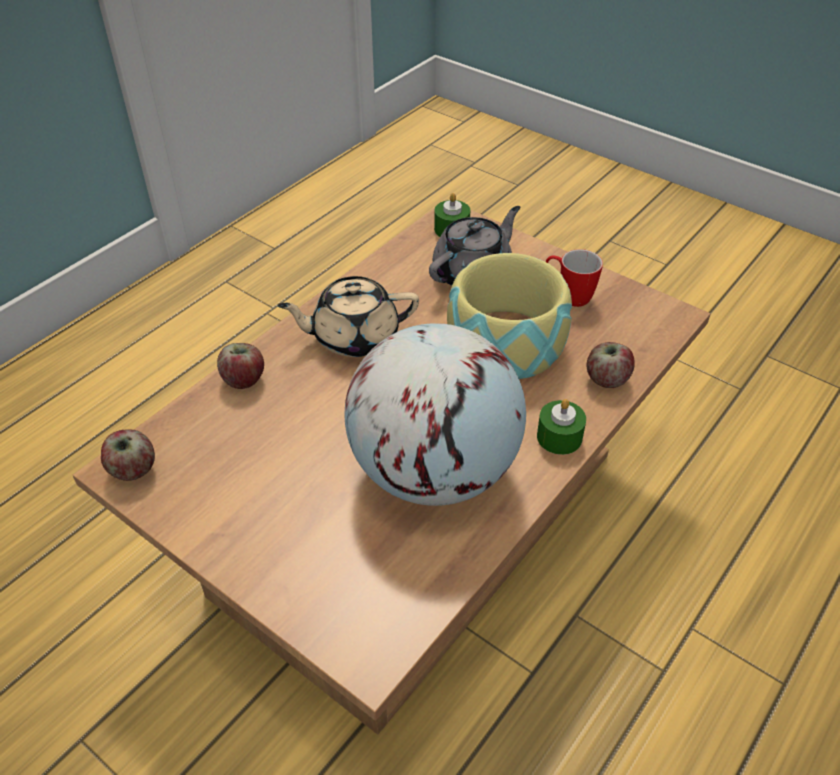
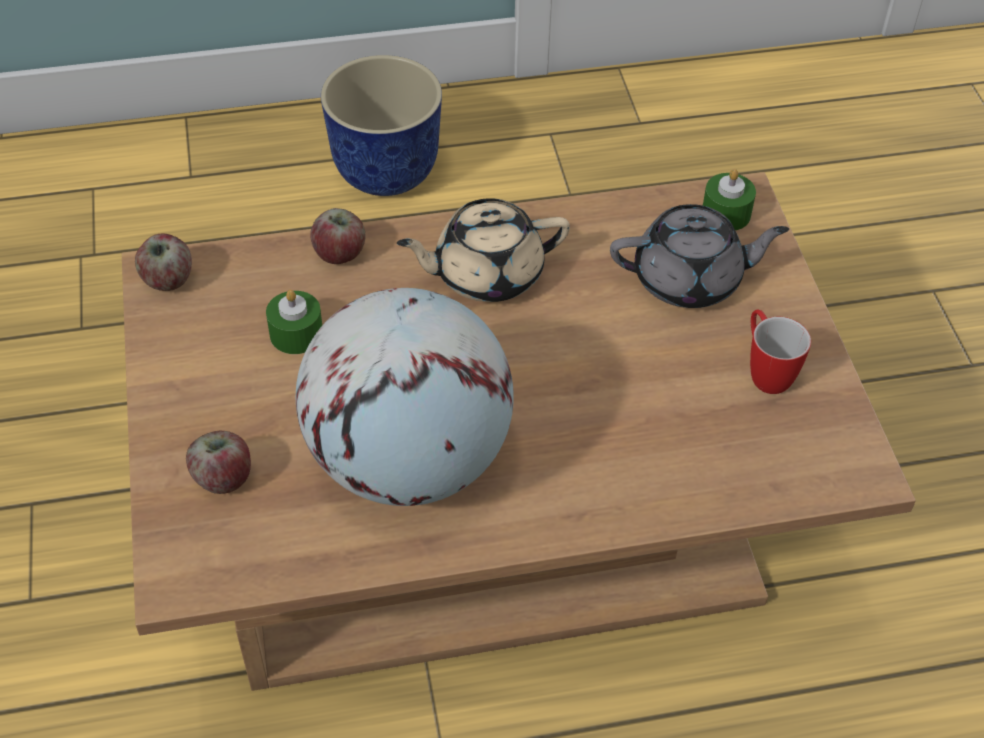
camera: 40 degrees right, 5 degrees up
beige teapot [277,276,419,357] -> beige teapot turned 45 degrees counterclockwise [397,198,570,302]
bowl [447,253,572,379] -> none
green candle [537,399,586,455] -> green candle moved to [266,290,322,354]
apple [587,342,635,388] -> apple moved to [186,431,251,494]
none -> planter [321,55,442,196]

